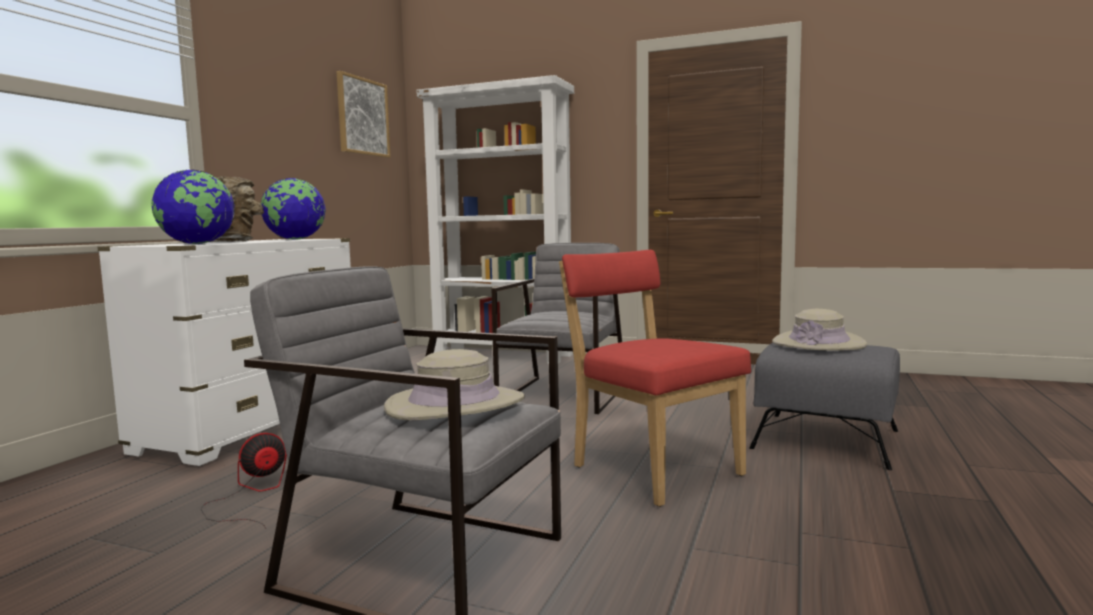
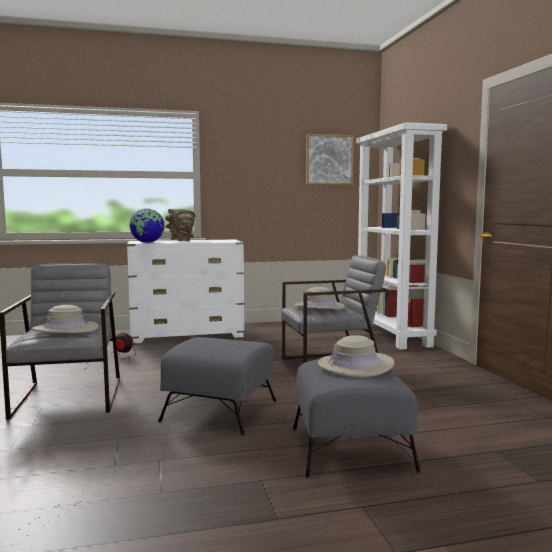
camera: 55 degrees right, 0 degrees up
globe [261,178,326,240] -> none
red chair [559,250,751,507] -> grey ottoman [158,337,277,435]
none -> beige hat [294,287,345,309]

